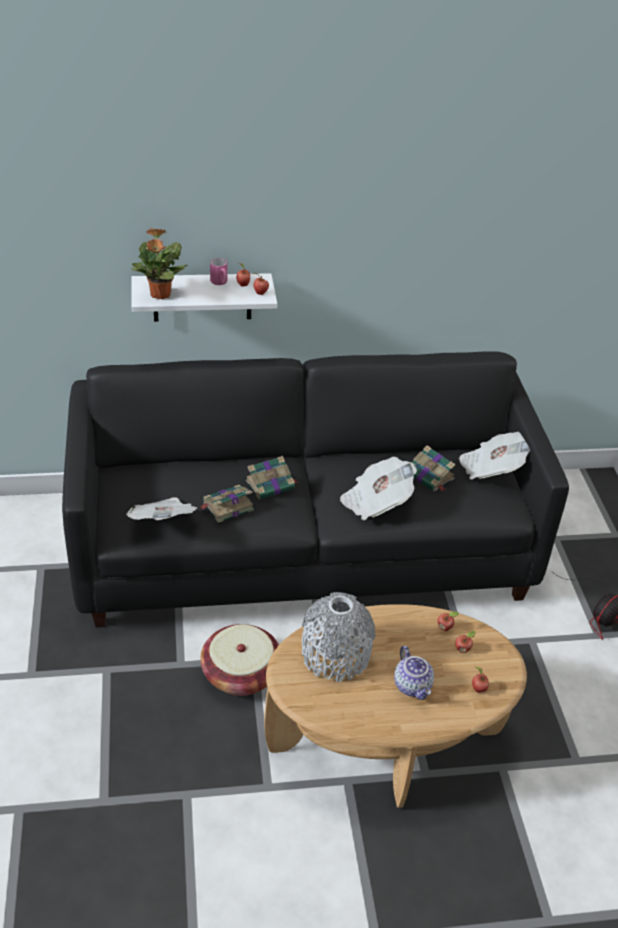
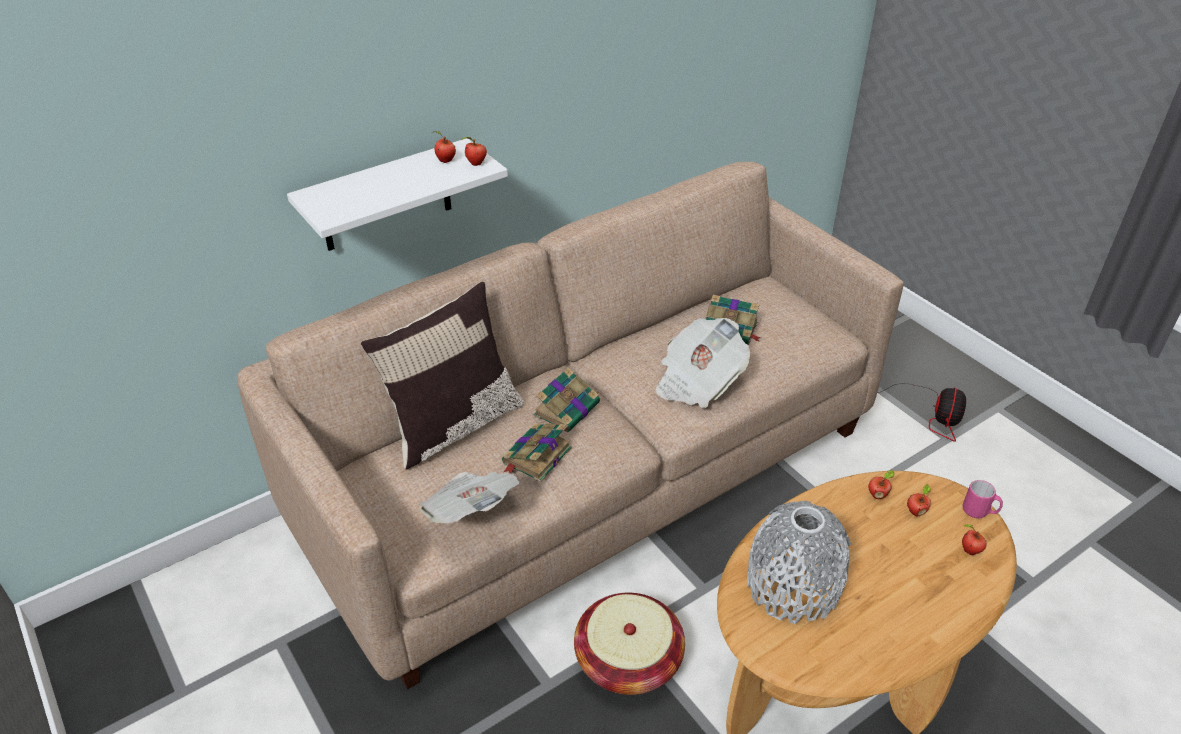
camera: 25 degrees left, 0 degrees up
black sofa [62,351,569,628] -> beige sofa [237,162,904,689]
potted plant [131,228,187,299] -> none
pink mug [210,258,228,285] -> pink mug moved to [963,480,1003,518]
teapot [394,646,434,700] -> none
newspaper [459,432,530,479] -> none
none -> pillow [361,282,524,470]

